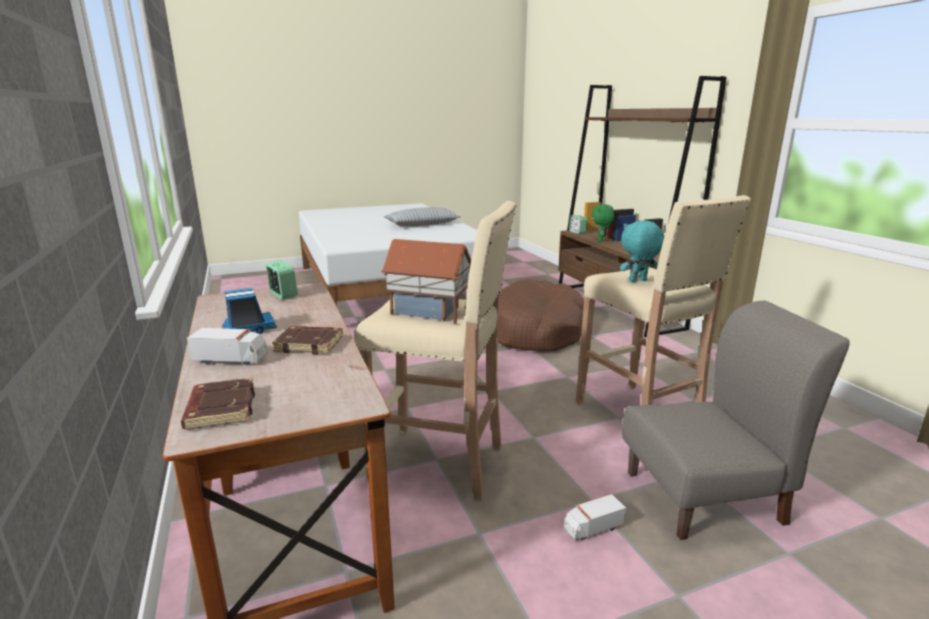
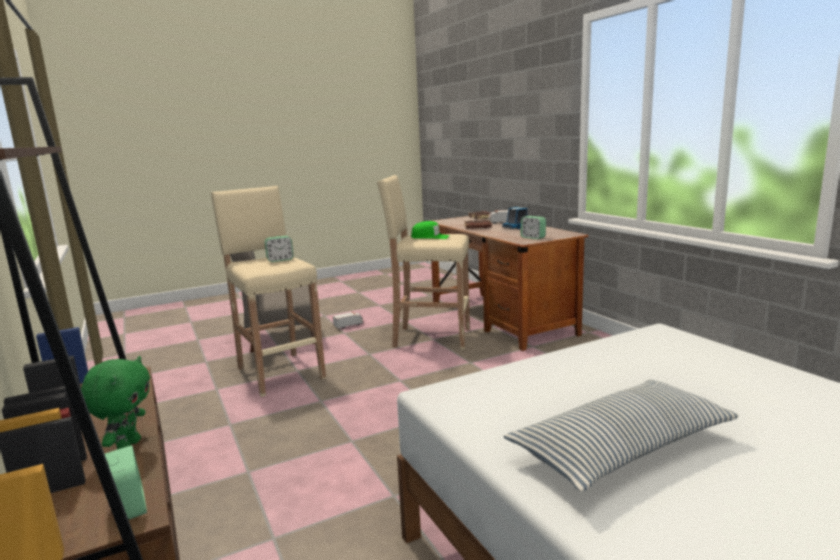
camera: 175 degrees right, 5 degrees down
toy house [381,239,471,324] -> green cap [411,221,450,239]
brown dog bed [497,279,584,352] -> none
turquoise plush toy [620,220,664,282] -> alarm clock [265,236,294,262]

